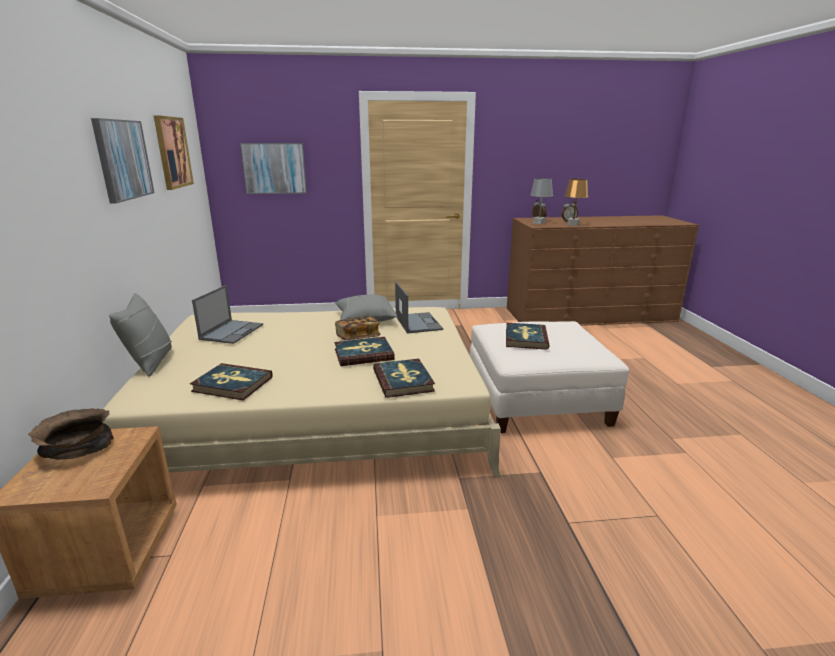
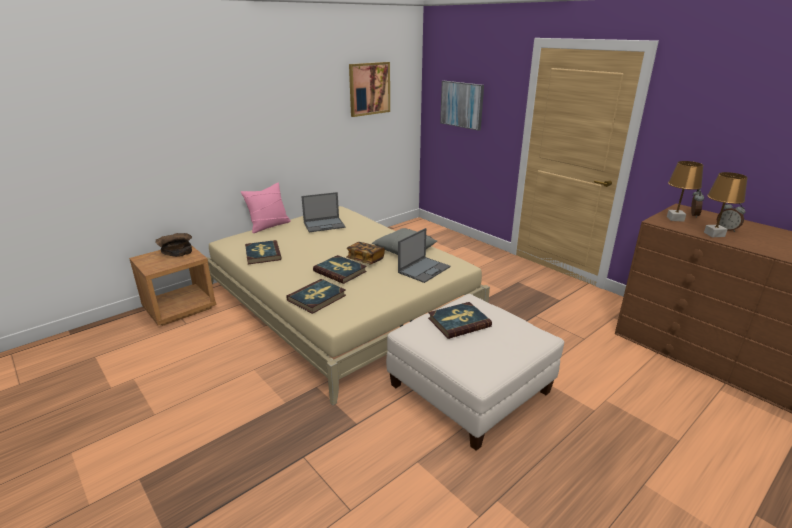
camera: 55 degrees right, 5 degrees up
picture [91,118,154,203] -> none
grey pillow [109,293,172,377] -> pink pillow [241,183,291,233]
grey table lamp [530,178,553,225] -> brown table lamp [667,161,703,222]

